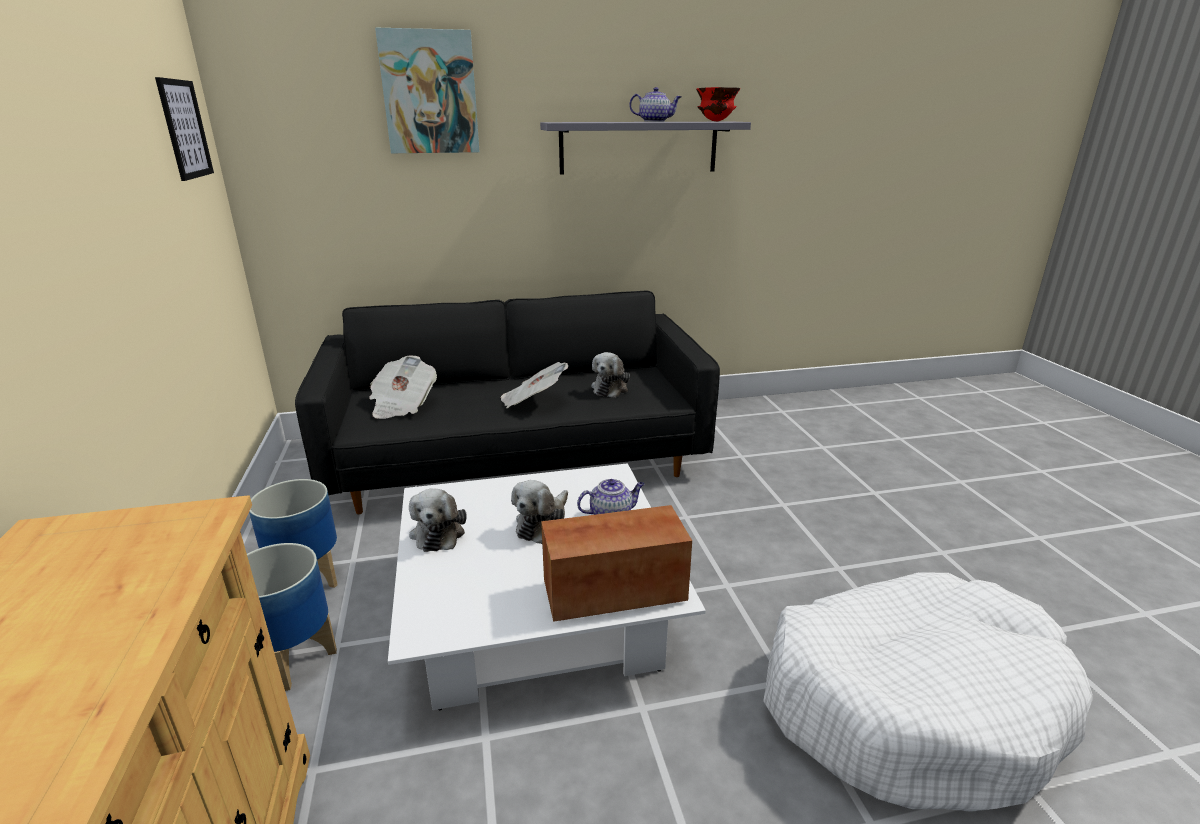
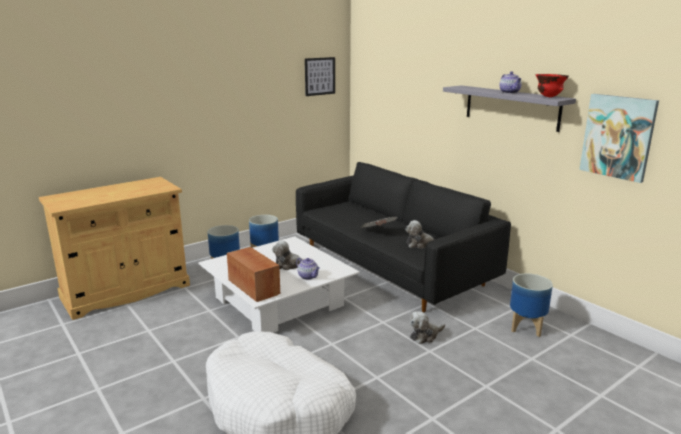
camera: 65 degrees right, 5 degrees down
newspaper [369,355,437,419] -> none
picture [375,27,480,153] -> picture moved to [579,94,659,183]
plush toy [409,489,467,552] -> plush toy moved to [410,311,445,344]
none -> planter [510,273,553,337]

